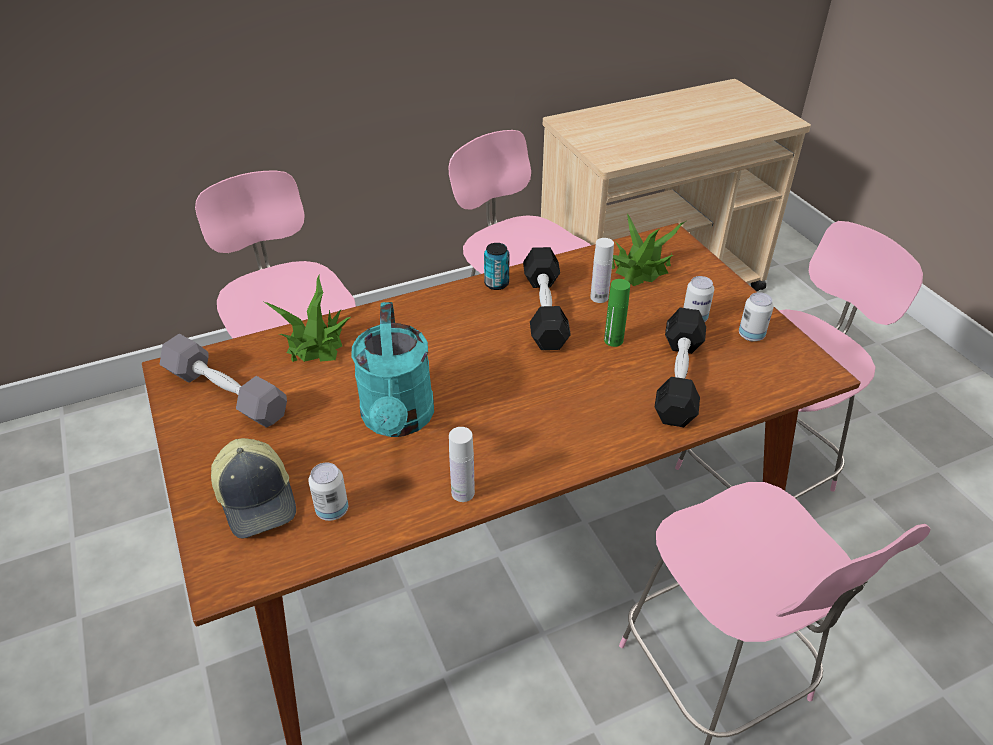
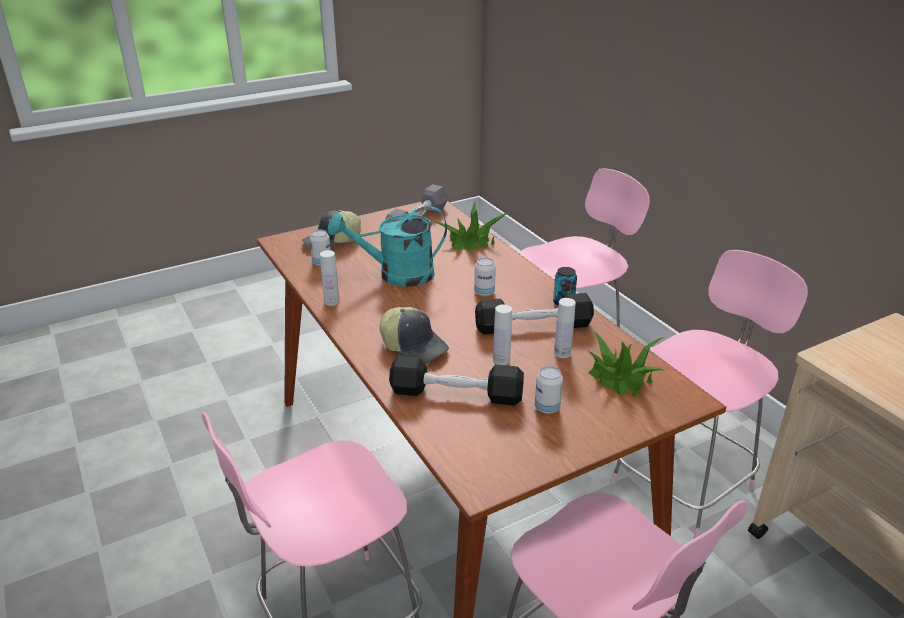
camera: 85 degrees right, 10 degrees down
green bottle [604,279,630,347] -> white bottle [493,304,512,365]
can [739,292,774,342] -> can moved to [474,257,496,296]
none -> cap [379,307,449,364]

